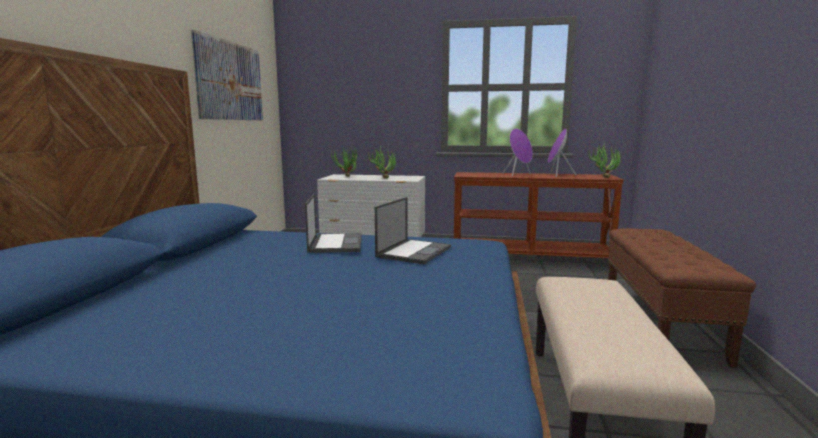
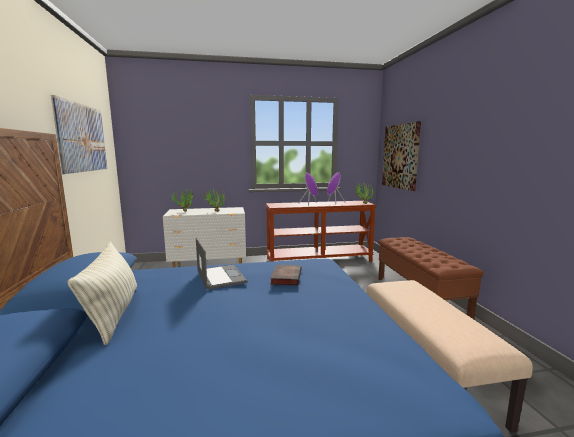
camera: 20 degrees left, 0 degrees up
laptop [375,197,451,264] -> book [270,265,301,285]
none -> pillow [67,242,137,345]
none -> picture [382,121,421,191]

